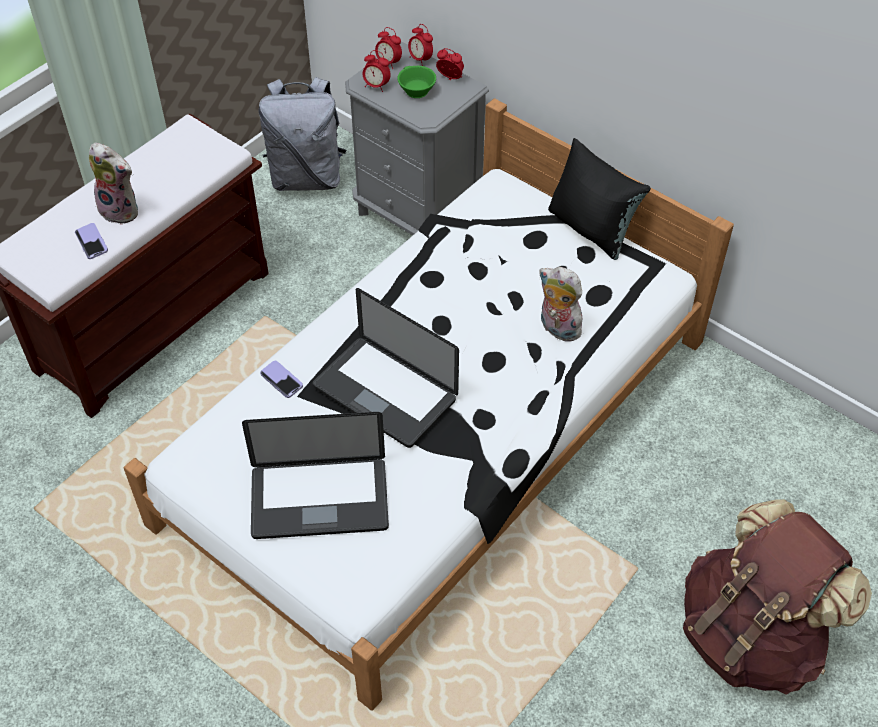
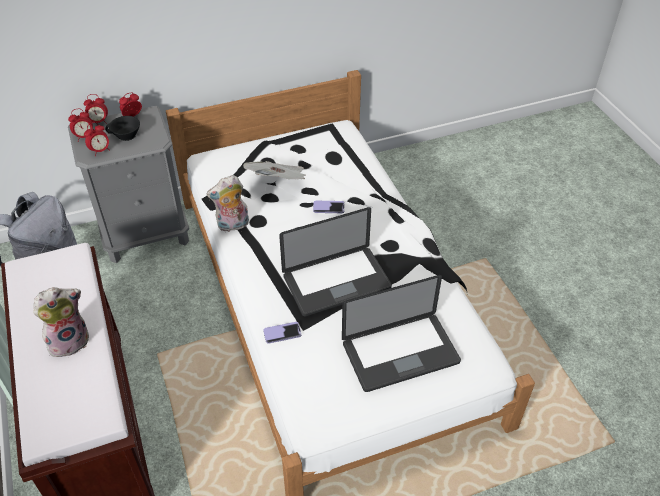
camera: 60 degrees left, 5 degrees down
phone [75,223,108,259] -> phone moved to [313,201,345,213]
laptop [242,412,389,539] -> laptop turned 45 degrees clockwise [342,275,461,392]
green cup [397,66,436,98] -> black cup [105,116,140,141]
plush toy [539,267,587,342] -> plush toy moved to [206,175,249,232]
black pillow [548,138,651,260] -> none
brown backpack [683,499,872,695] -> none
none -> newspaper [243,161,306,179]

